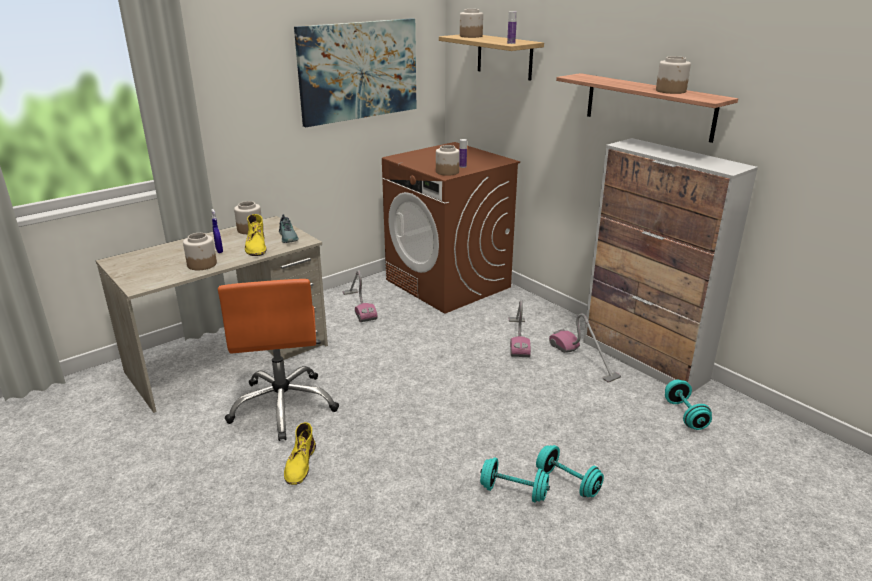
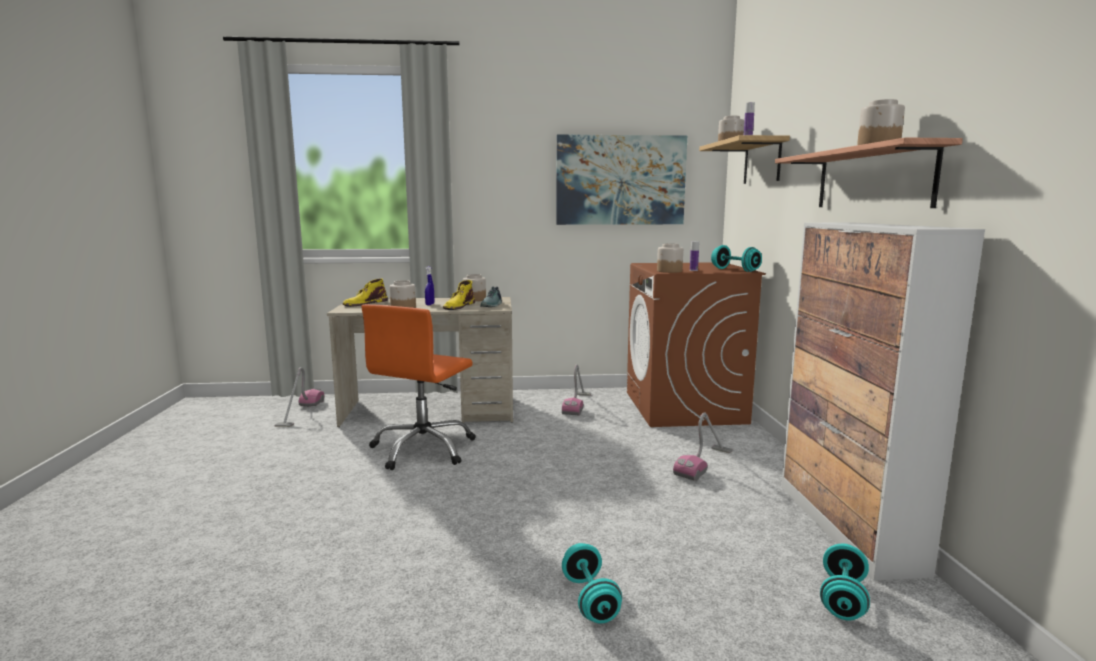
camera: 35 degrees right, 15 degrees down
yellow boot [284,422,316,485] -> yellow boot moved to [343,278,388,307]
turquoise dumbbell [480,457,550,503] -> turquoise dumbbell moved to [711,245,762,272]
vacuum cleaner [549,313,621,383] -> vacuum cleaner moved to [274,367,324,427]

